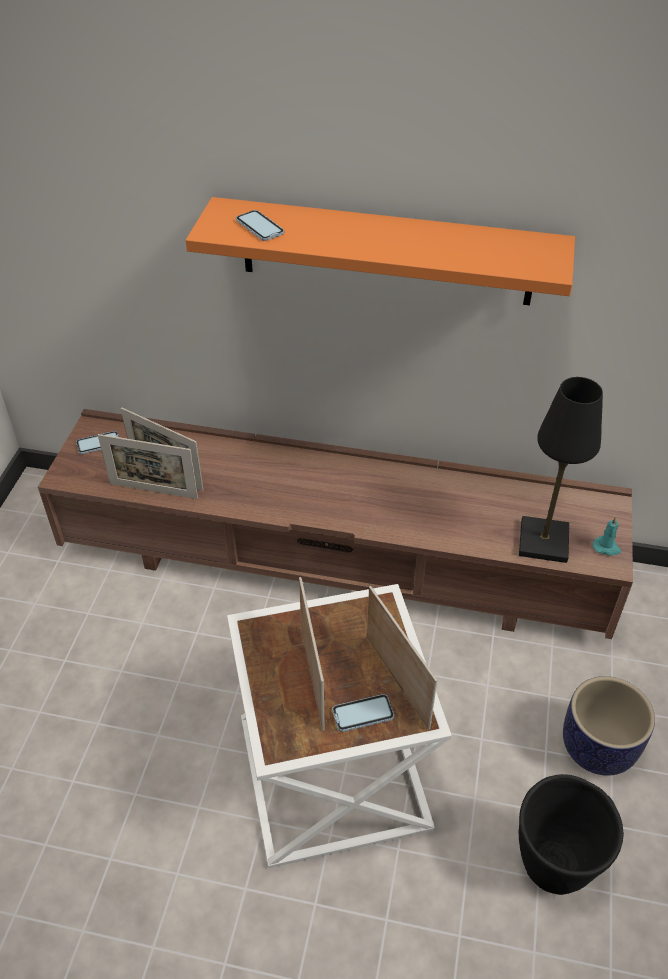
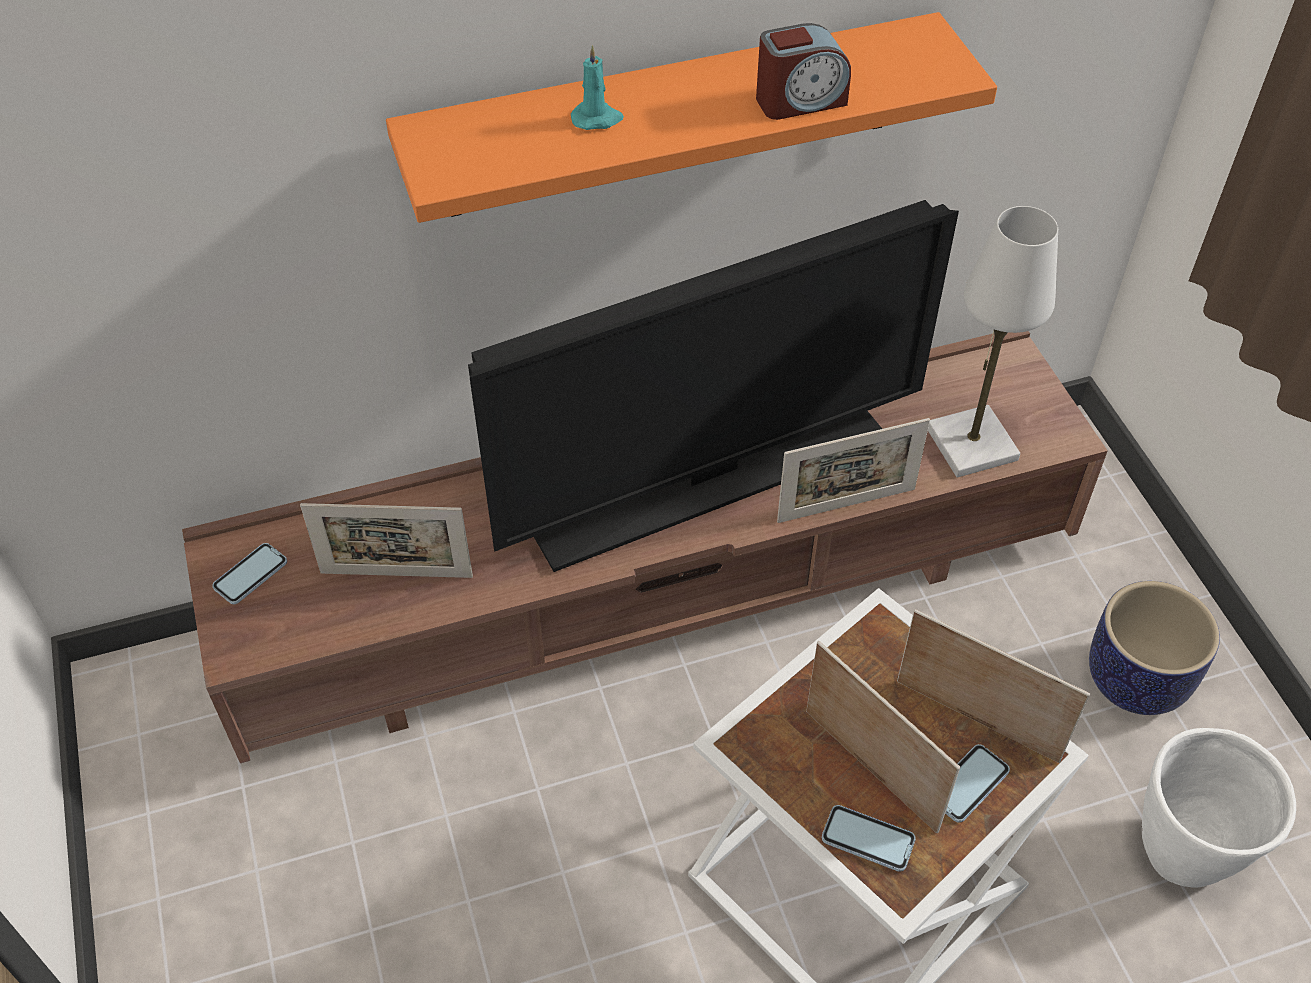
camera: 30 degrees left, 5 degrees up
picture frame [98,434,198,499] -> picture frame moved to [777,418,930,523]
phone [236,210,284,241] -> phone moved to [822,805,916,872]
black table lamp [519,377,603,563] -> white table lamp [928,206,1058,478]
black planter [519,774,624,895] -> white planter [1142,728,1296,888]
turquoise candle [593,516,621,556] -> turquoise candle moved to [571,45,624,130]
none -> television [468,200,959,572]
none -> alarm clock [756,23,851,120]

